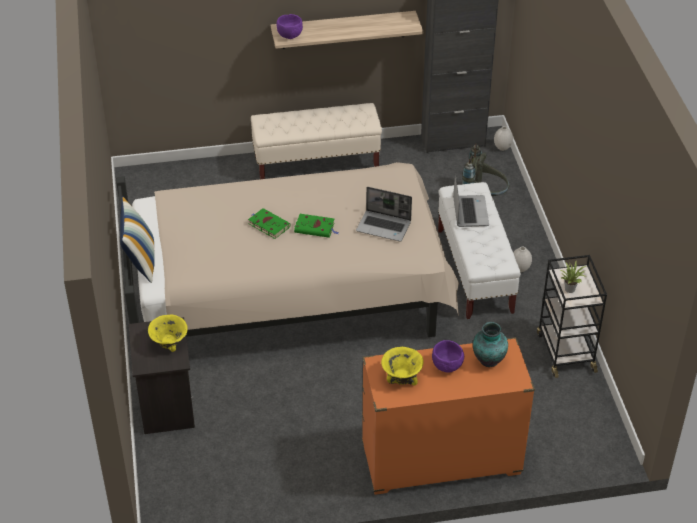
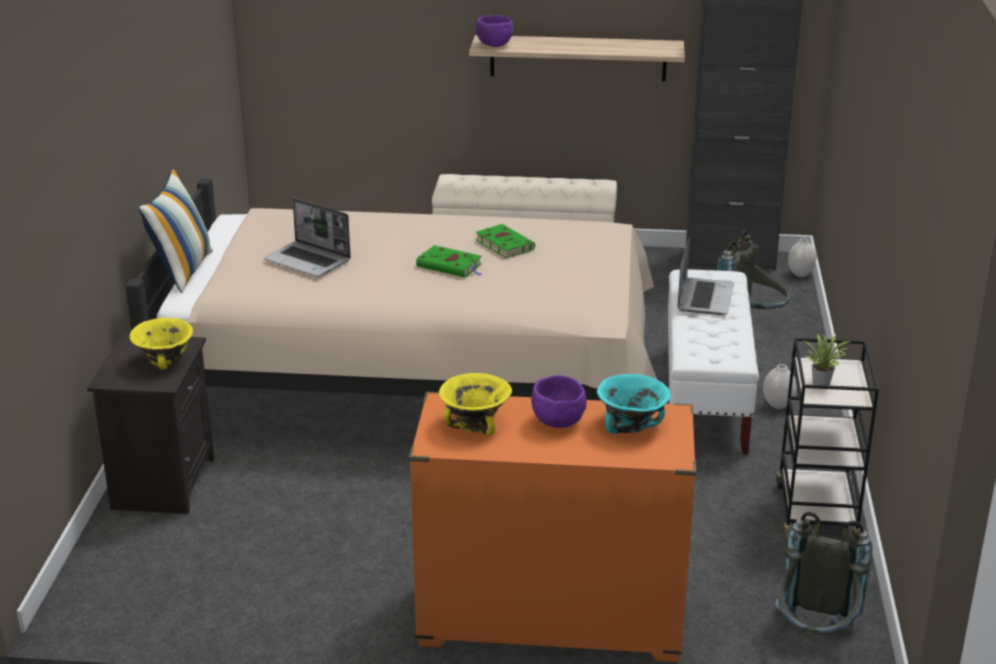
camera: 15 degrees right, 15 degrees down
green book [248,208,291,239] -> green book moved to [476,224,535,258]
laptop [356,187,412,242] -> laptop moved to [264,198,351,277]
vase [473,322,508,367] -> turquoise bowl [597,374,671,434]
none -> grey backpack [776,512,873,635]

